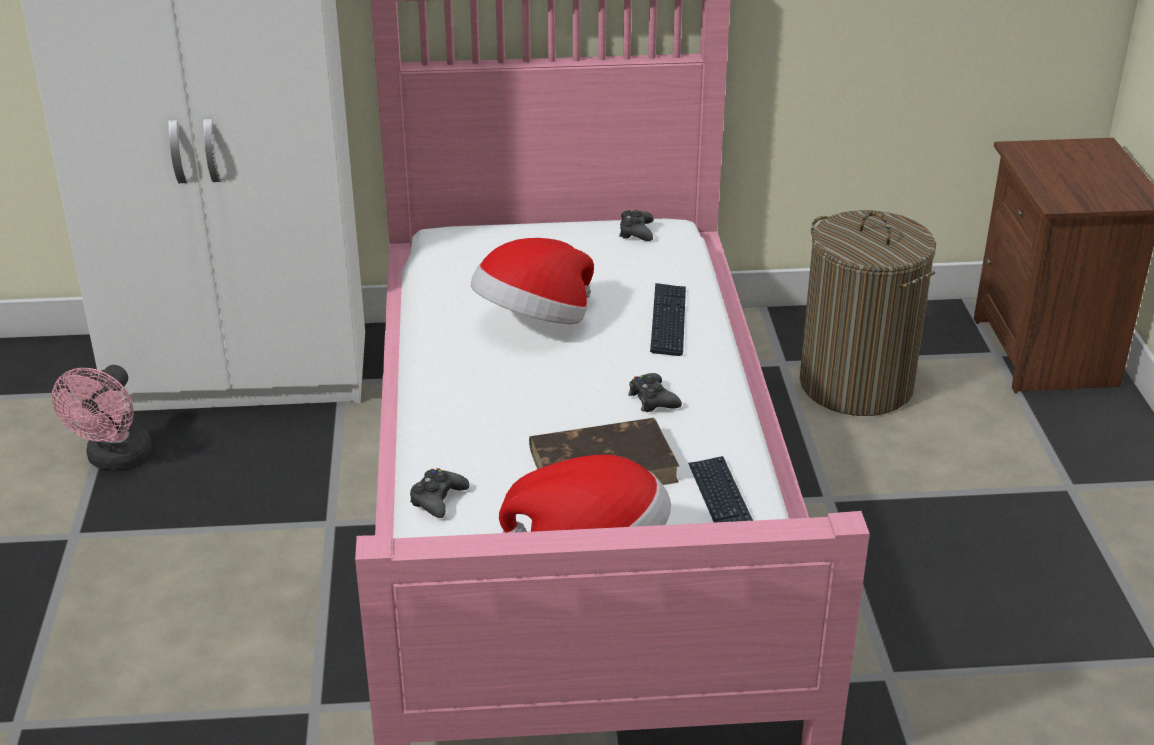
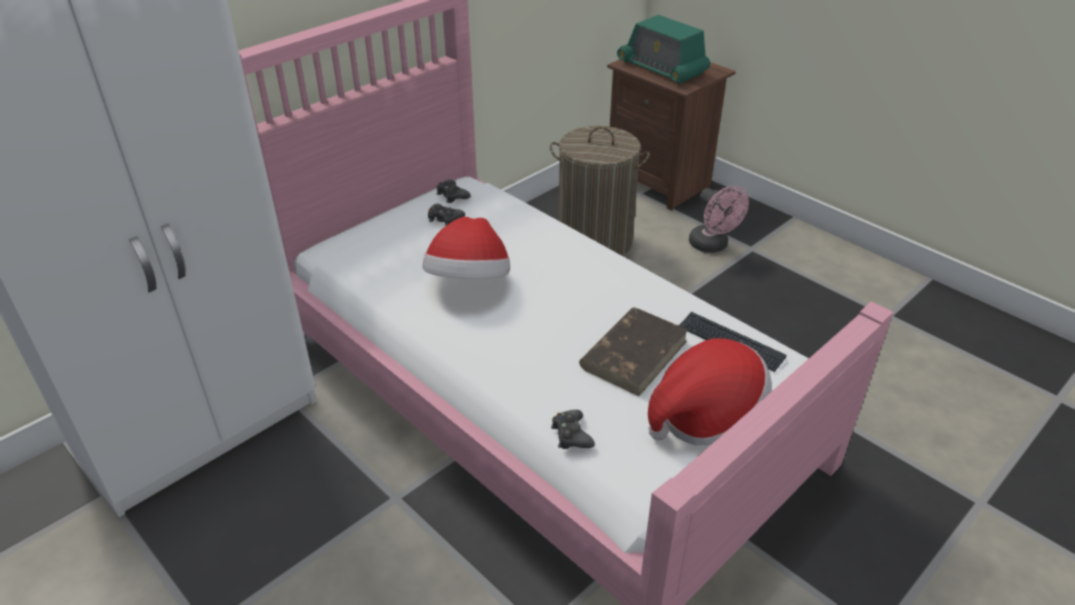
camera: 40 degrees left, 5 degrees up
pink fan [52,365,151,470] -> pink fan moved to [689,186,749,253]
black game controller [628,373,682,412] -> black game controller moved to [428,204,465,226]
keyboard [650,283,686,356] -> none
none -> radio [617,15,710,84]

